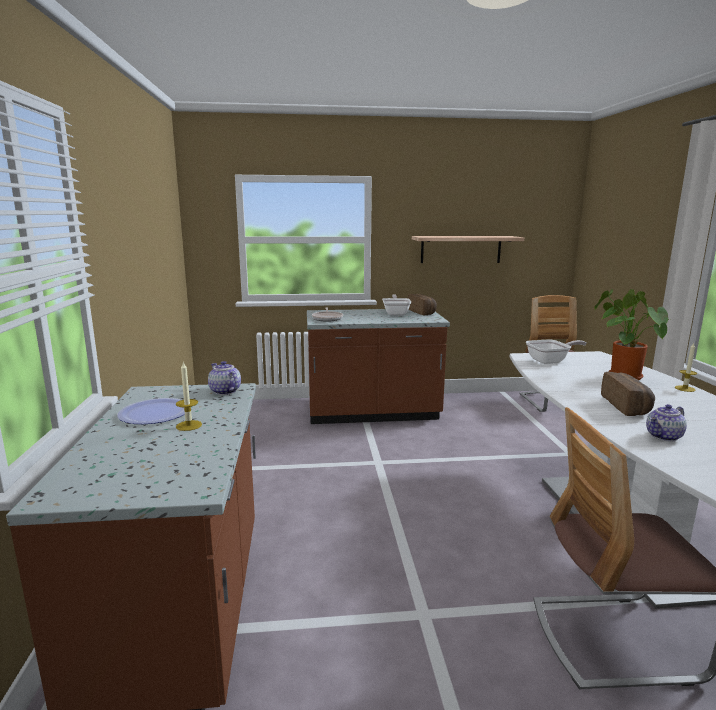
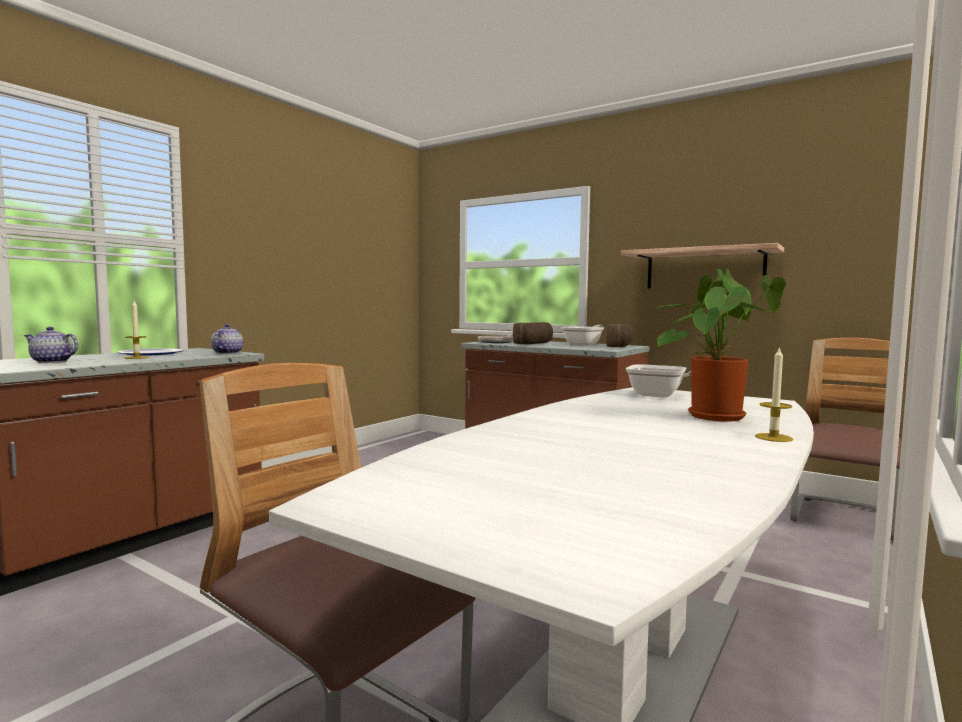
camera: 40 degrees right, 10 degrees down
bread [601,372,655,416] -> bread moved to [513,322,553,344]
teapot [646,404,687,441] -> teapot moved to [24,327,78,363]

